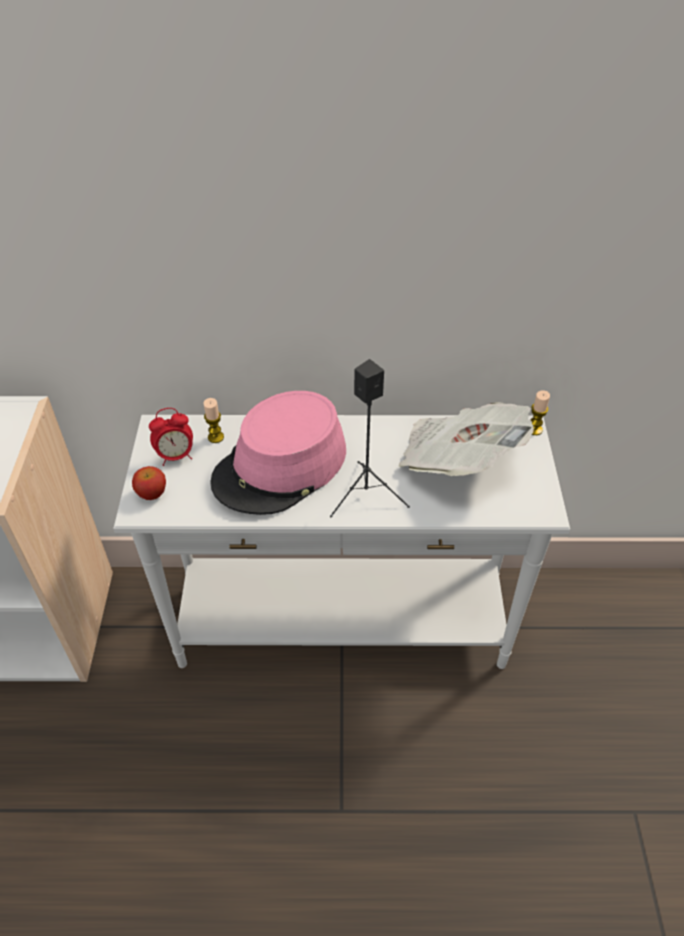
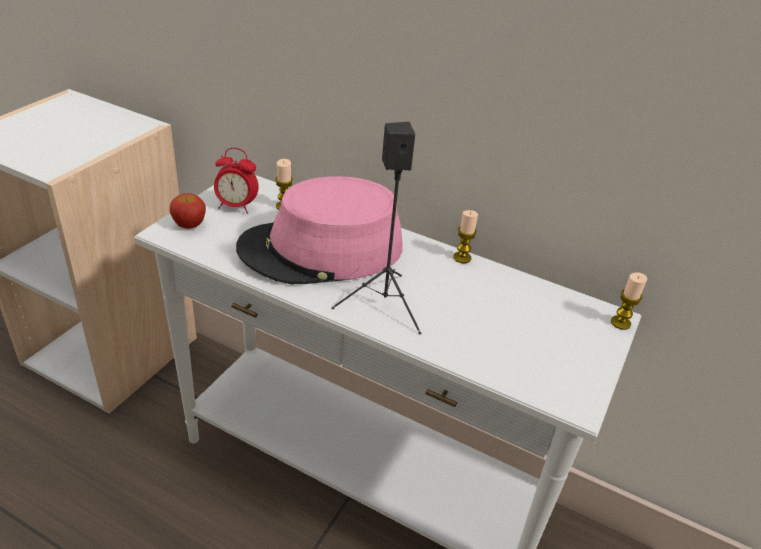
camera: 25 degrees right, 10 degrees down
newspaper [399,402,534,476] -> none
none -> candle [453,210,478,263]

